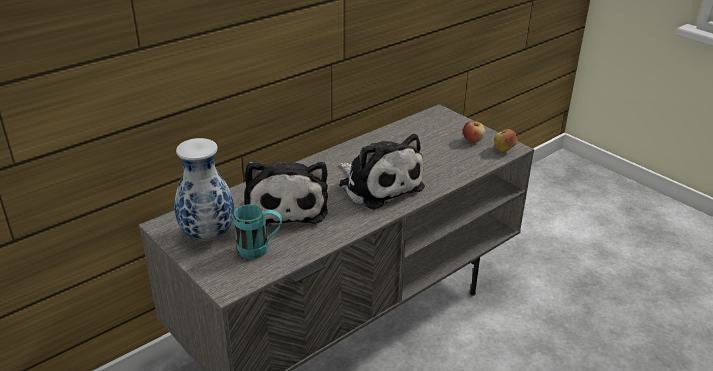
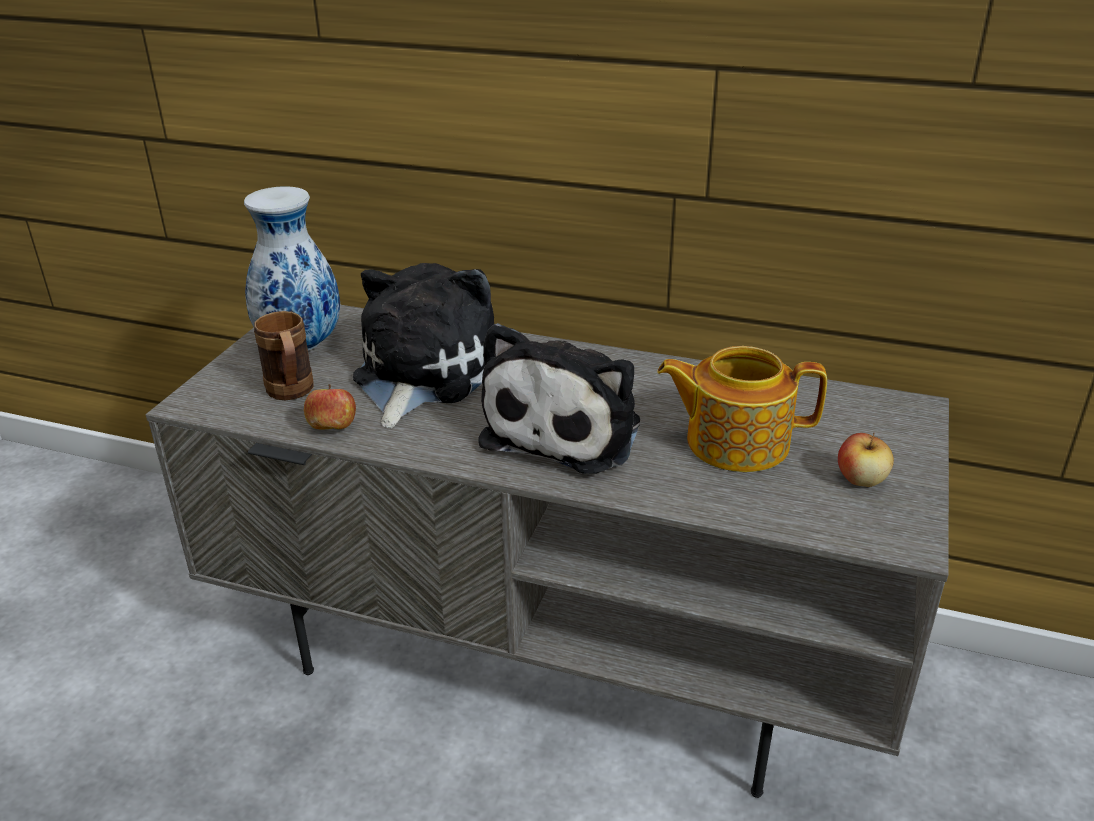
camera: 60 degrees right, 0 degrees up
turquoise mug [234,204,282,259] -> brown mug [254,311,313,400]
plush toy [244,162,328,227] -> plush toy turned 150 degrees clockwise [353,263,494,428]
apple [494,129,517,152] -> apple moved to [304,384,356,429]
none -> teapot [657,346,827,472]

